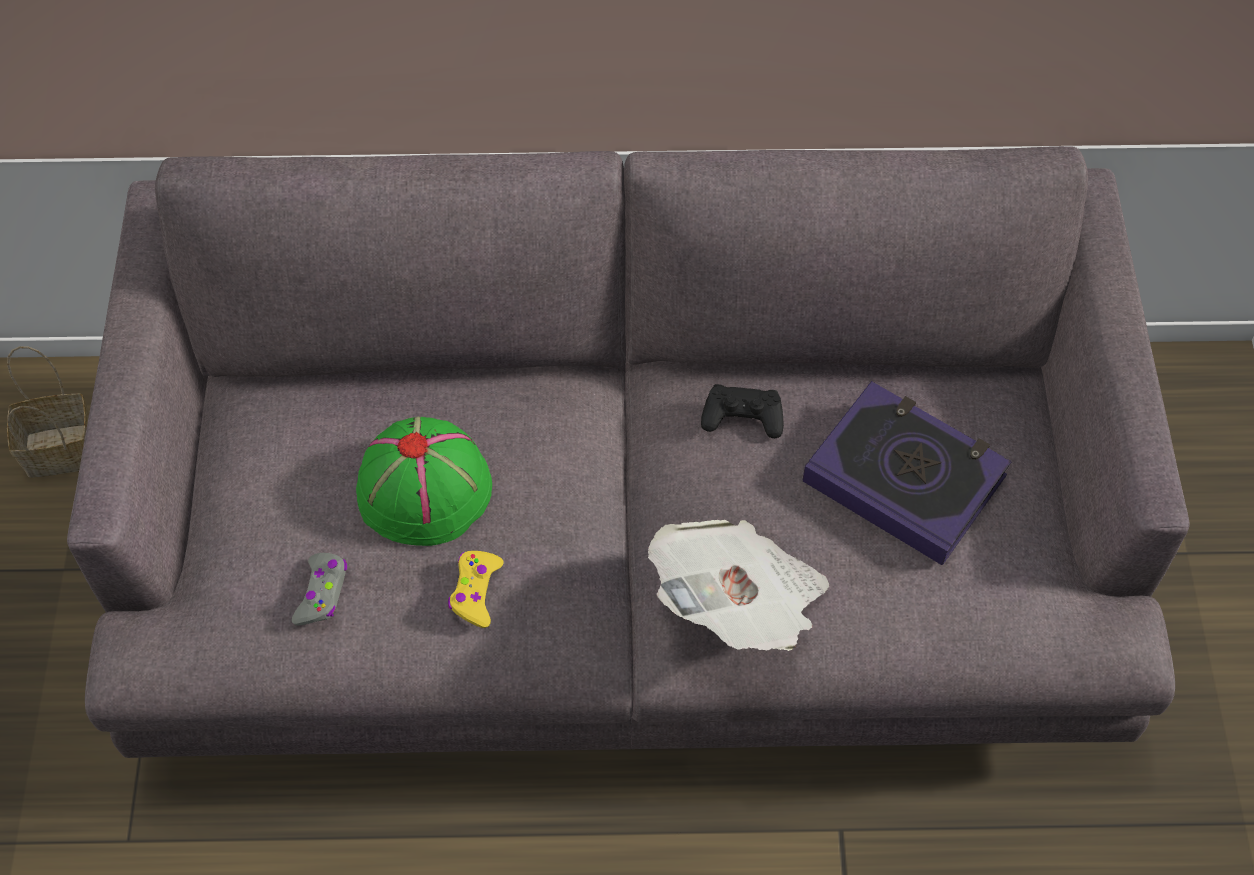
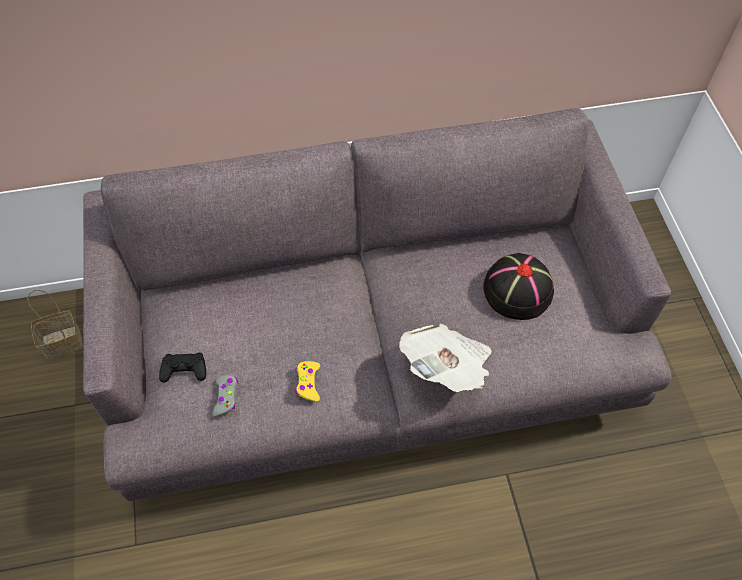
camera: 10 degrees left, 0 degrees up
green hat [356,417,492,546] -> none
black game controller [701,384,784,438] -> black game controller moved to [159,352,206,383]
book [803,381,1012,565] -> black hat [483,253,554,320]

